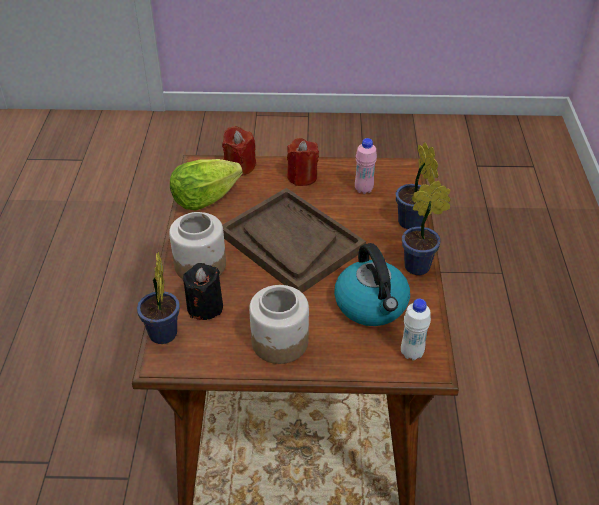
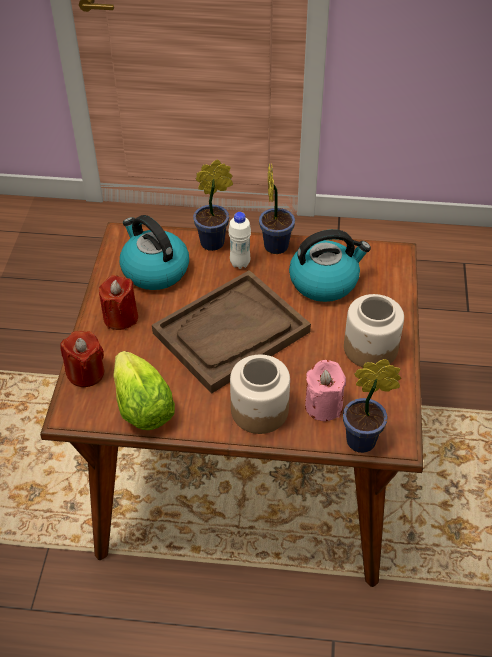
camera: 85 degrees left, 5 degrees up
black candle [183,263,223,320] -> pink candle [305,360,346,421]
pink bottle [355,138,377,194] -> kettle [120,215,189,290]
white bottle [401,299,431,361] -> white bottle moved to [228,212,251,269]

